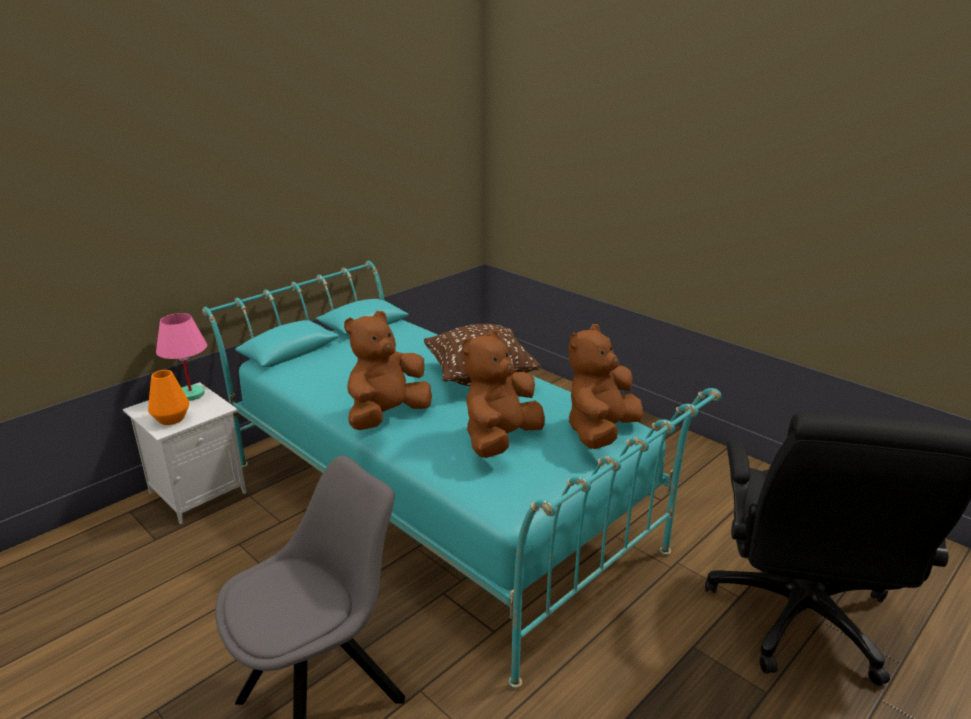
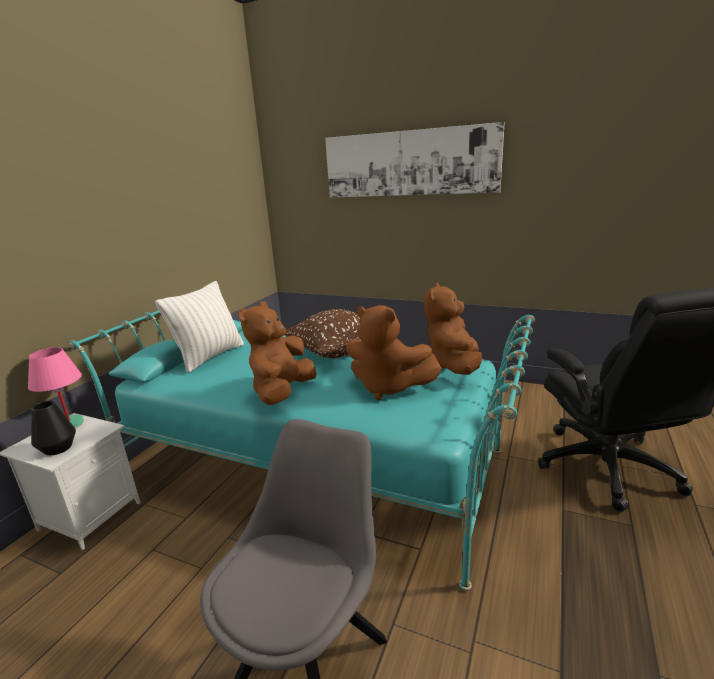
camera: 20 degrees left, 5 degrees down
orange vase [148,370,189,425] -> black vase [31,401,76,456]
brown plush toy [462,330,545,458] -> brown plush toy turned 75 degrees counterclockwise [346,305,442,400]
none -> white pillow [155,281,244,373]
none -> picture [325,122,505,198]

